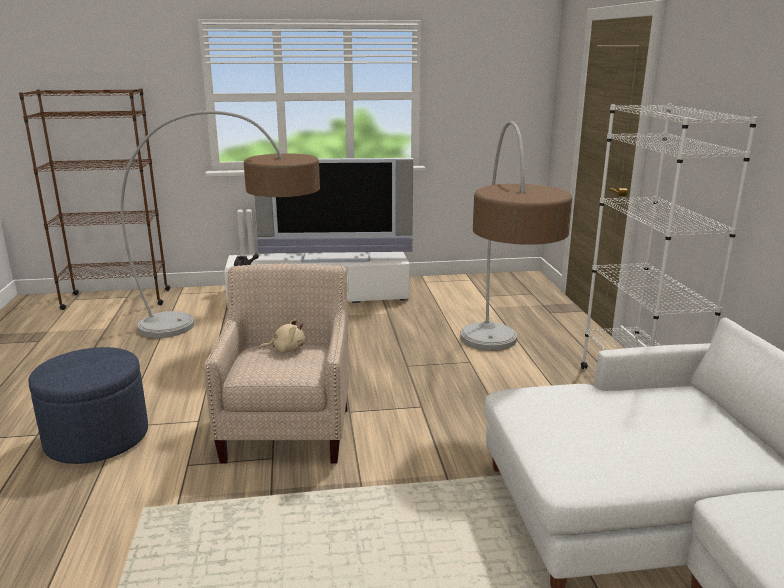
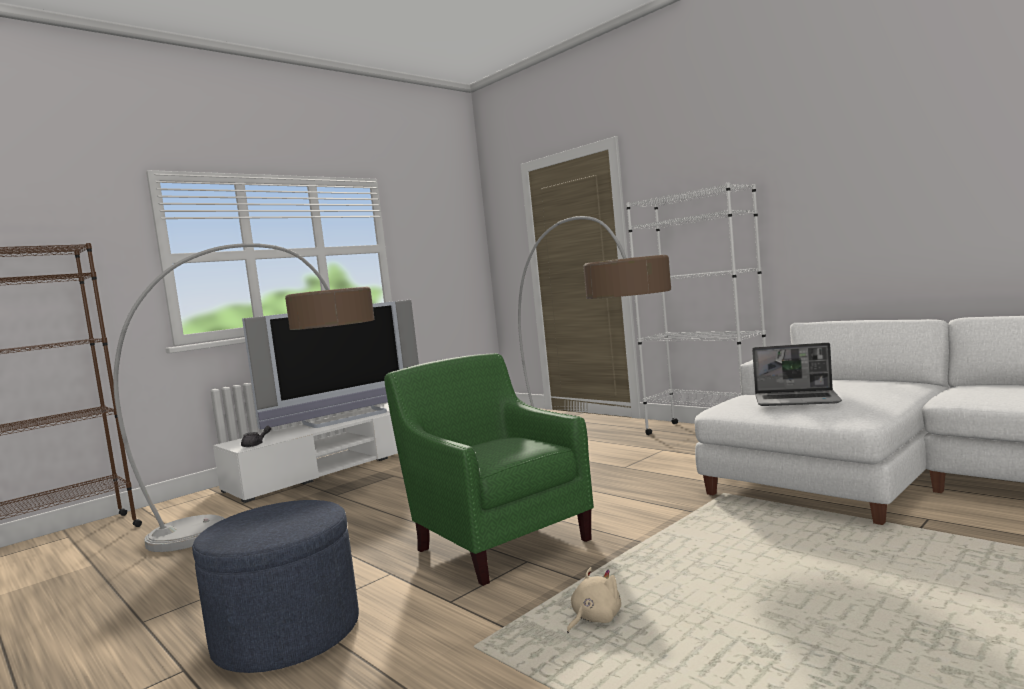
camera: 35 degrees left, 15 degrees down
beige armchair [204,263,349,464] -> green armchair [384,353,594,586]
beige plush toy [259,319,305,353] -> beige plush toy moved to [567,567,621,633]
none -> laptop [752,343,842,406]

